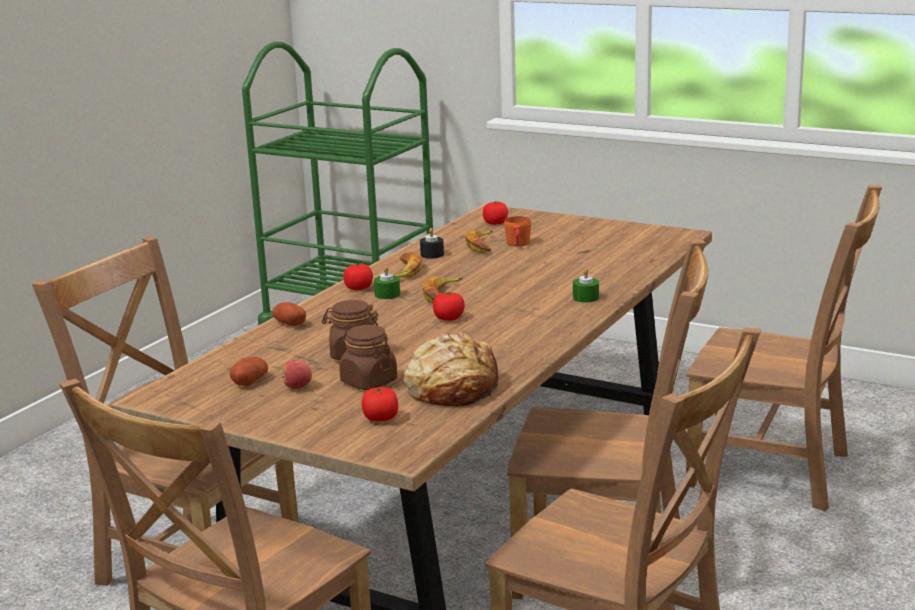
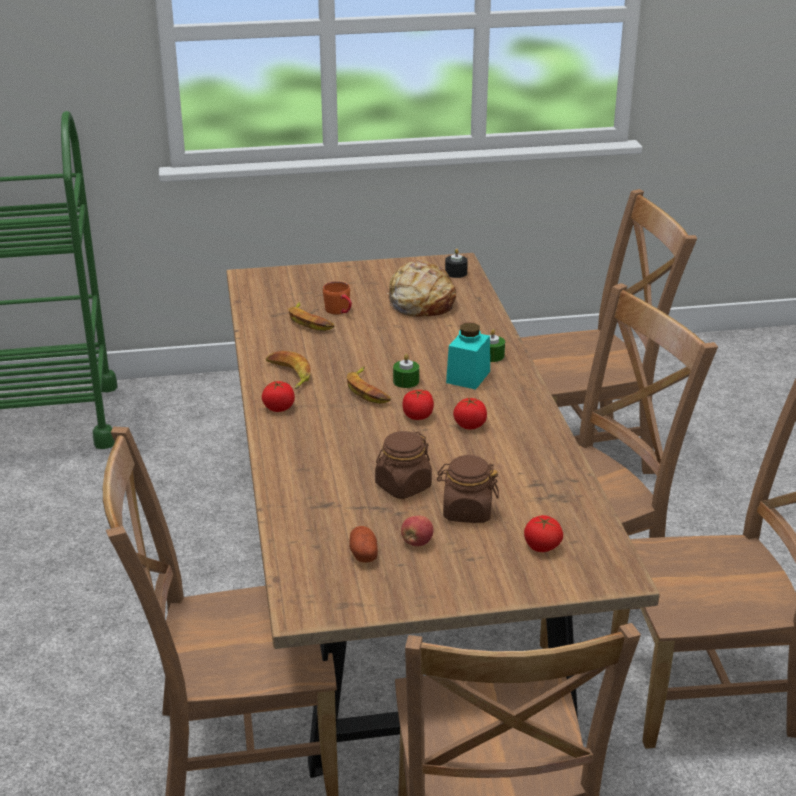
camera: 40 degrees left, 10 degrees up
potato [272,302,306,326] -> none
green candle [374,266,400,299] -> green candle moved to [393,354,419,388]
bread [404,333,499,406] -> bread moved to [387,260,456,317]
black candle [420,228,444,259] -> black candle moved to [445,249,468,278]
tomato [483,201,508,225] -> tomato moved to [453,397,487,429]
none -> turquoise jar [446,323,490,390]

